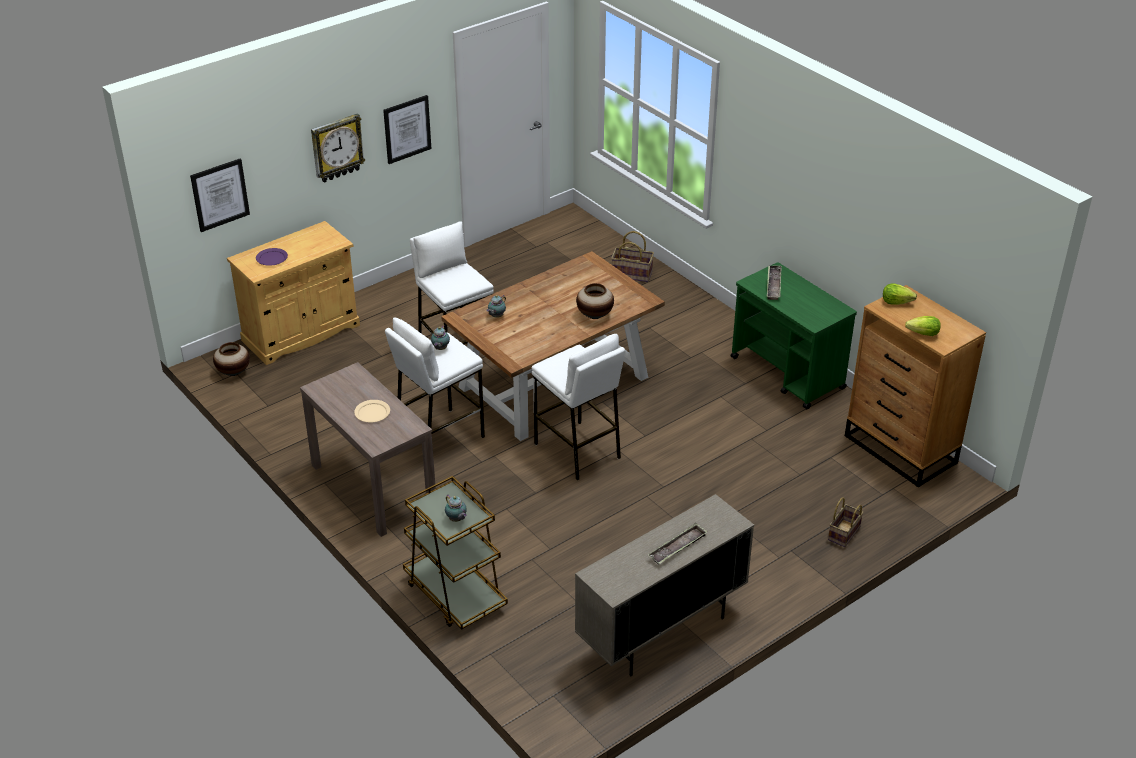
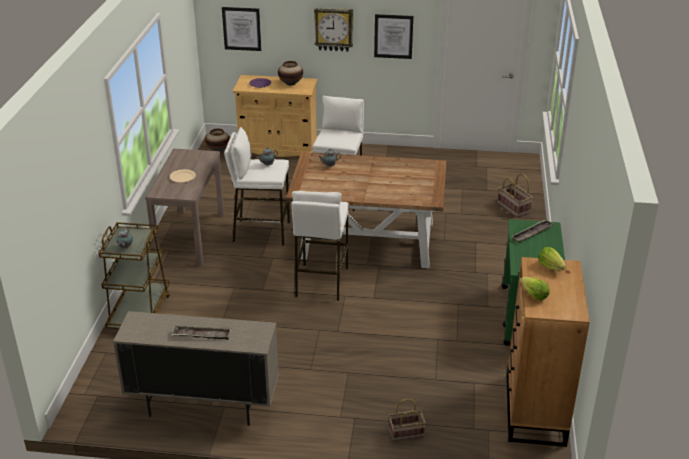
camera: 45 degrees right, 5 degrees down
vase [576,283,614,319] -> vase moved to [278,61,303,85]

